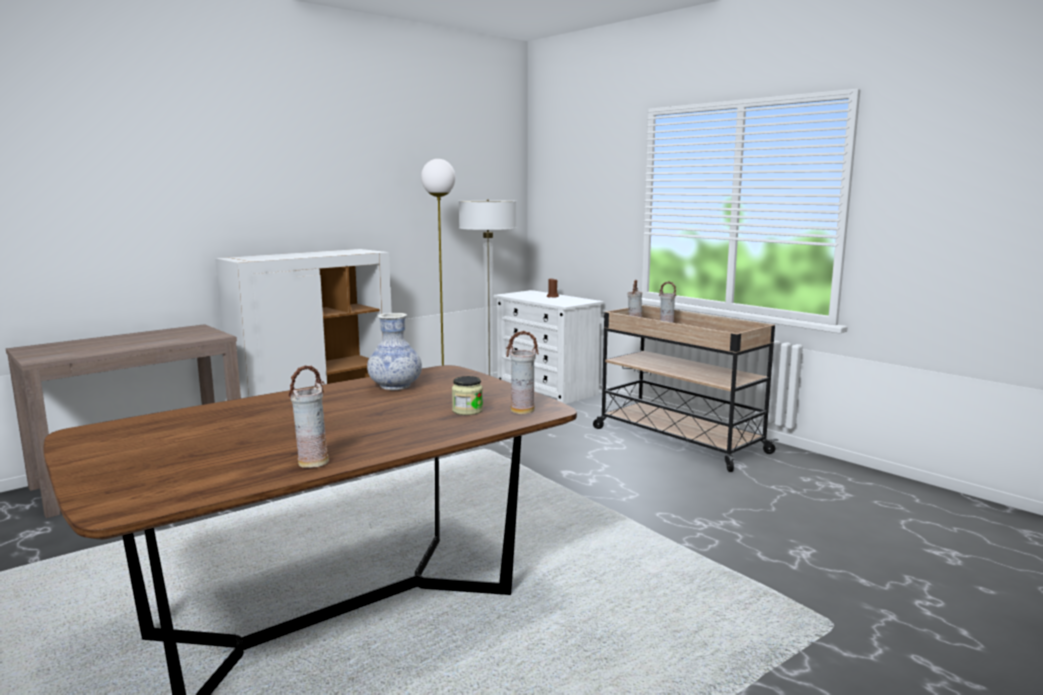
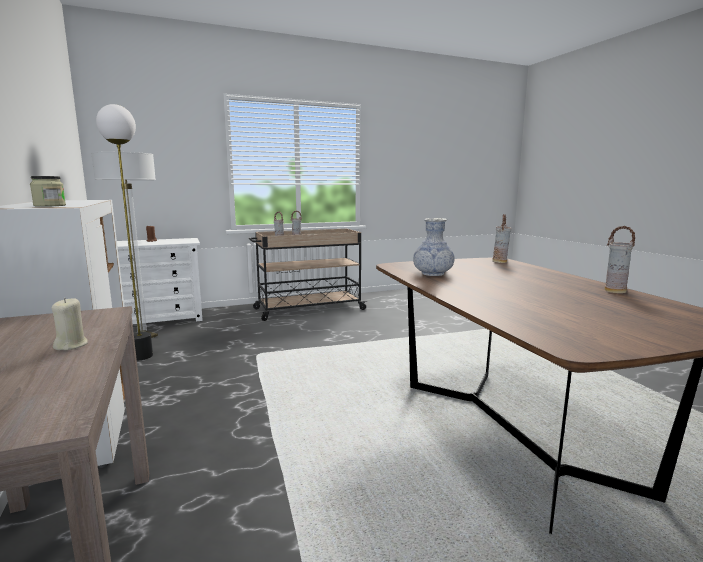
camera: 70 degrees left, 0 degrees up
jar [452,376,483,415] -> jar moved to [30,176,66,207]
none -> beige candle [51,298,88,350]

